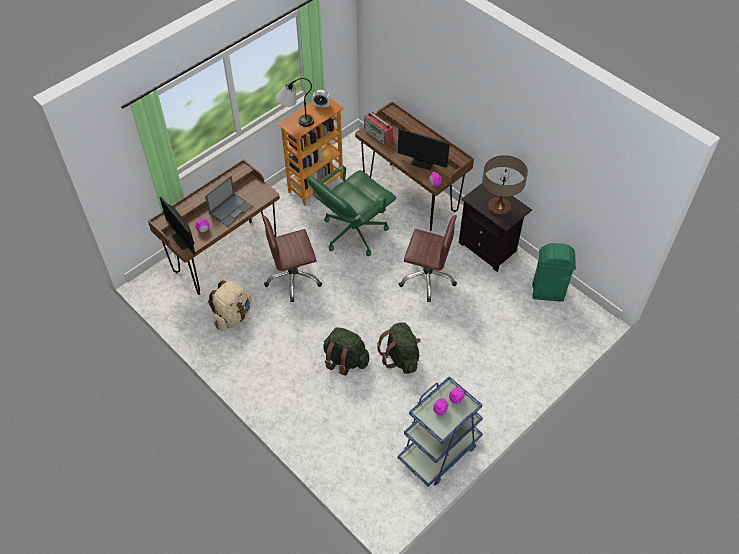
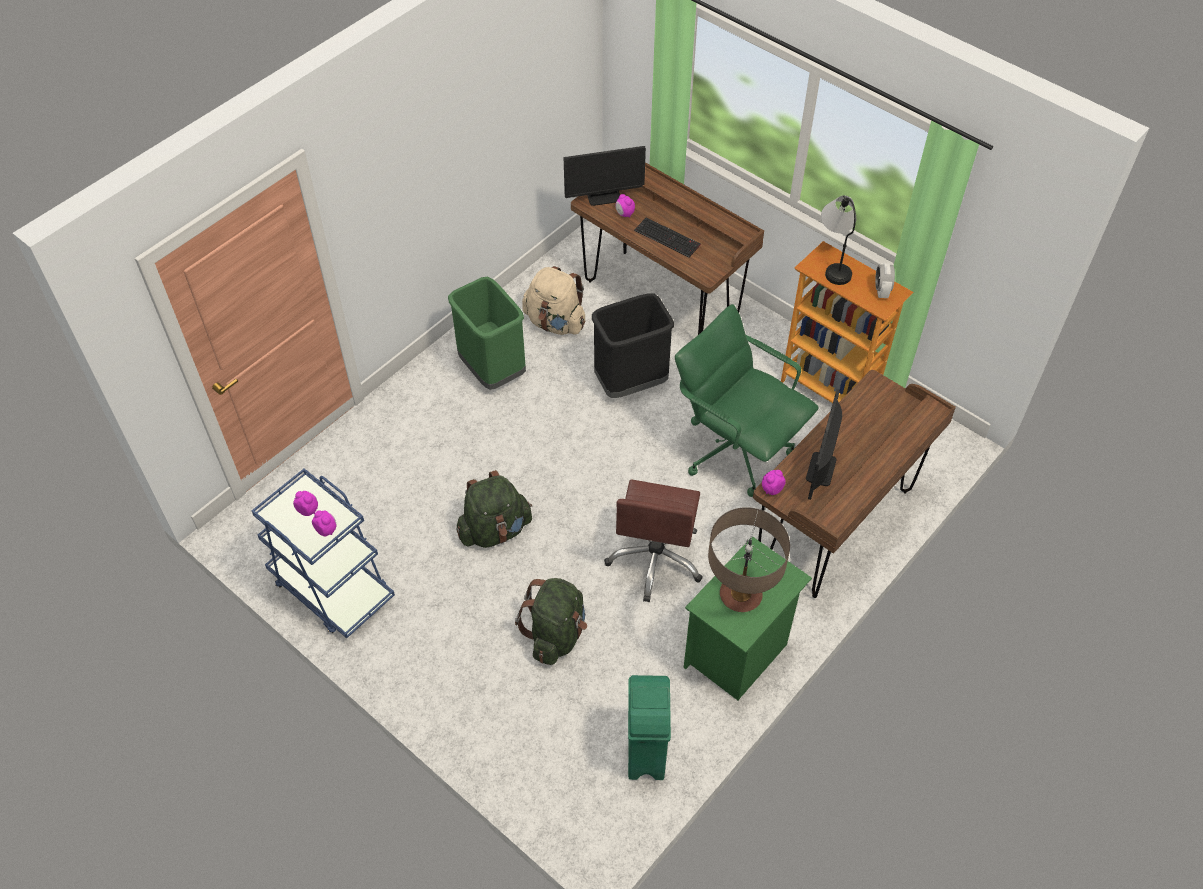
camera: 85 degrees right, 0 degrees up
monitor [159,197,196,254] -> monitor turned 150 degrees counterclockwise [564,146,646,206]
laptop [205,176,253,227] -> keyboard [634,218,701,257]
brown office chair [263,216,322,302] -> black trash can [592,293,674,398]
green backpack [323,327,370,376] -> green backpack moved to [515,578,587,665]
radio [364,112,393,145] -> none
black nightstand [459,183,532,272] -> green nightstand [684,536,812,700]
none -> green trash can [448,276,526,390]

